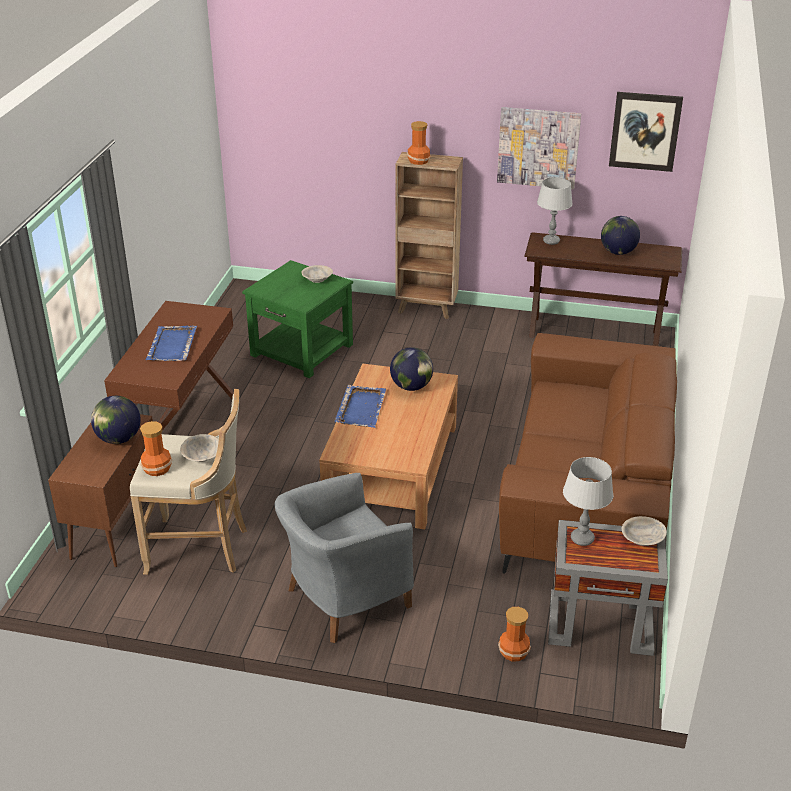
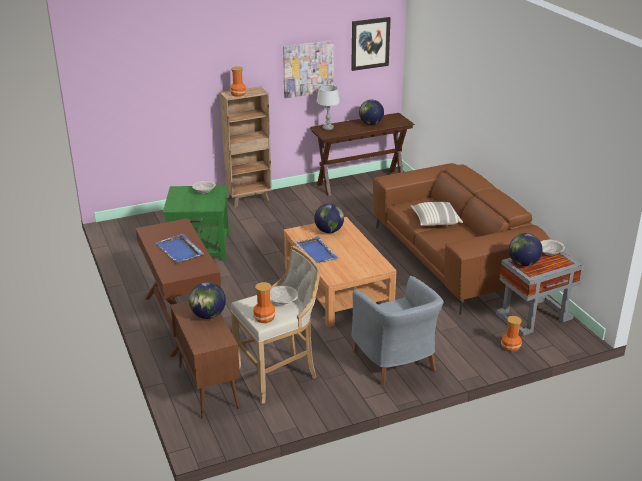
camera: 35 degrees left, 5 degrees down
grey armchair [275,473,414,643] -> grey armchair turned 45 degrees counterclockwise [352,276,443,387]
grey table lamp [563,457,613,546] -> globe [509,233,543,266]
none -> pillow [411,202,463,226]

